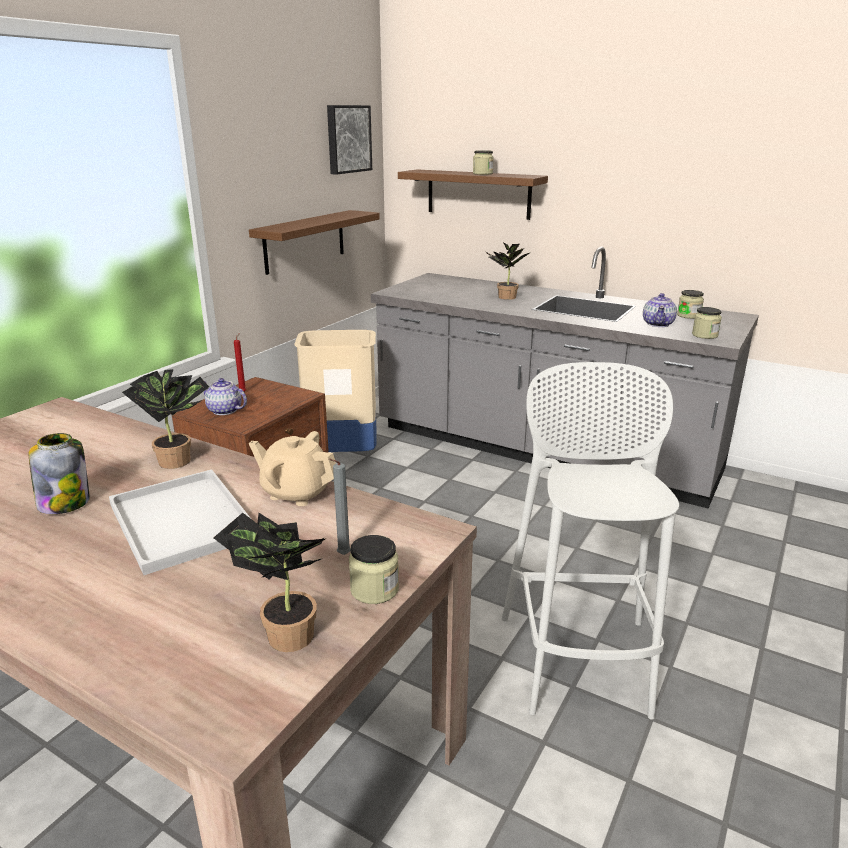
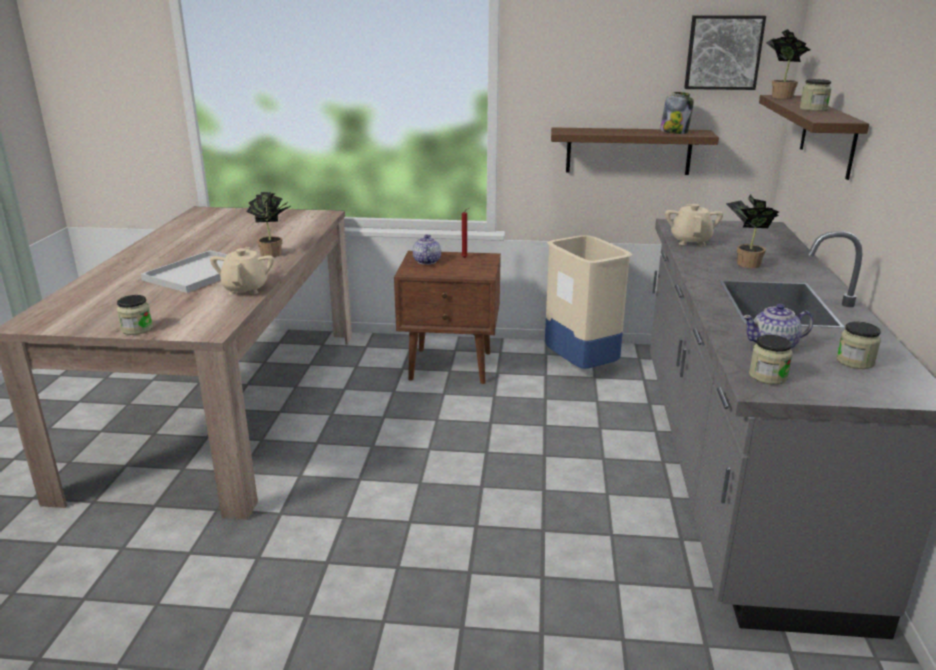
camera: 65 degrees right, 0 degrees up
jar [29,433,90,514] -> jar moved to [660,92,694,134]
potted plant [214,513,327,652] -> potted plant moved to [766,29,811,99]
grey candle [328,458,351,555] -> none
white stool [502,362,679,720] -> none
none -> beige teapot [665,204,723,246]

